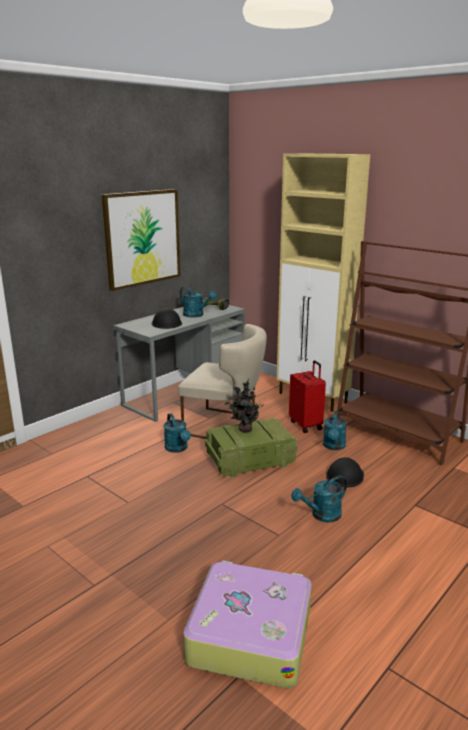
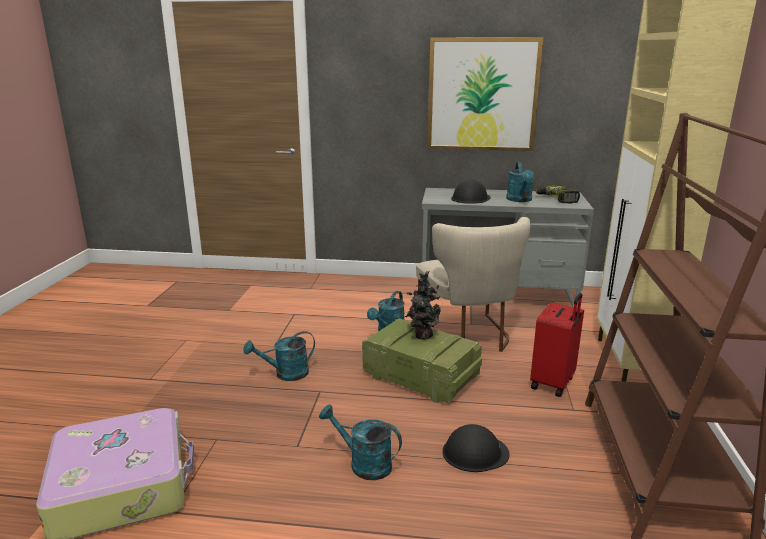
camera: 55 degrees right, 0 degrees up
turquoise watering can [323,411,347,450] -> turquoise watering can moved to [244,331,315,381]

